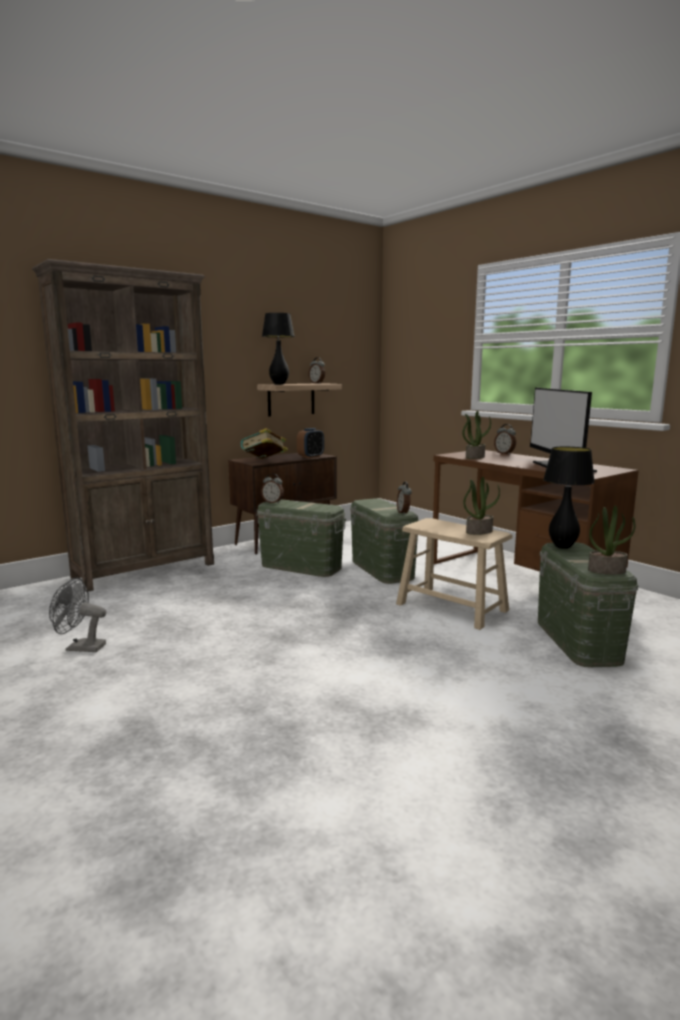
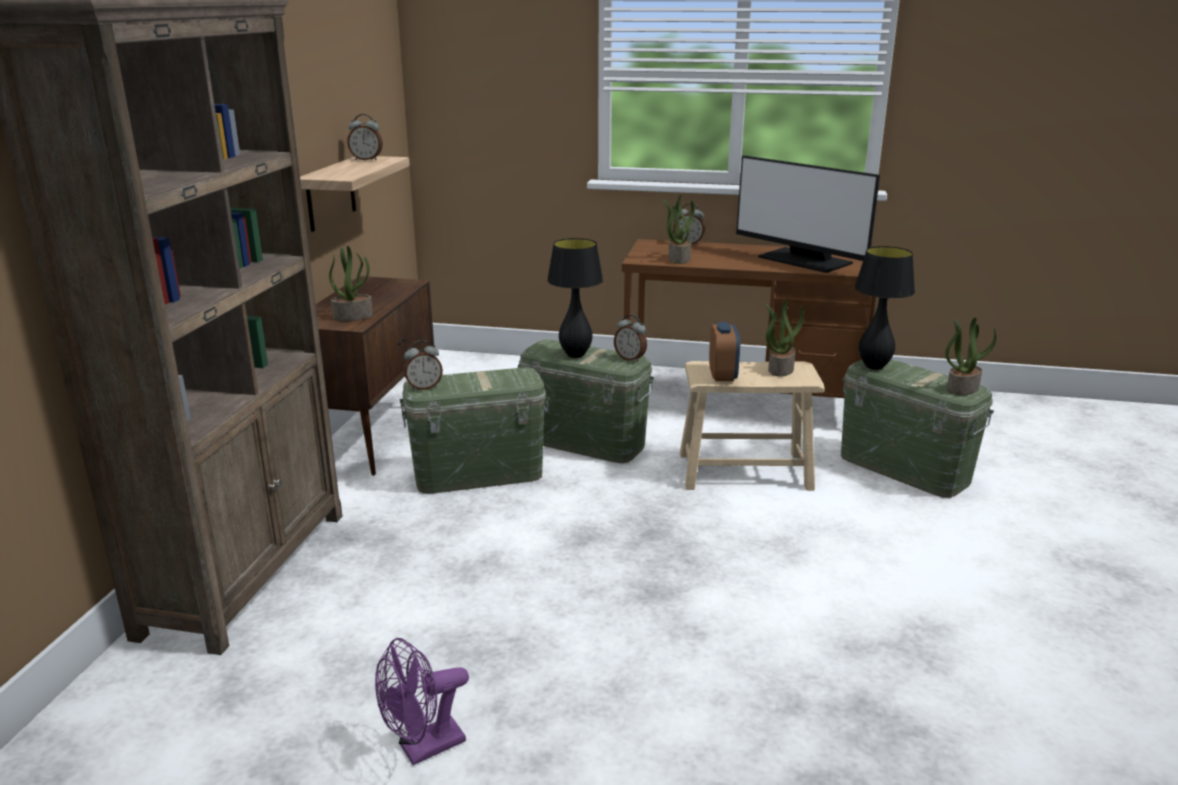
camera: 40 degrees left, 10 degrees up
grey fan [49,577,107,652] -> purple fan [375,638,469,765]
book [241,428,288,459] -> potted plant [329,246,373,321]
black table lamp [262,313,295,385] -> black table lamp moved to [547,238,603,358]
alarm clock [297,428,324,458] -> alarm clock moved to [709,322,740,381]

